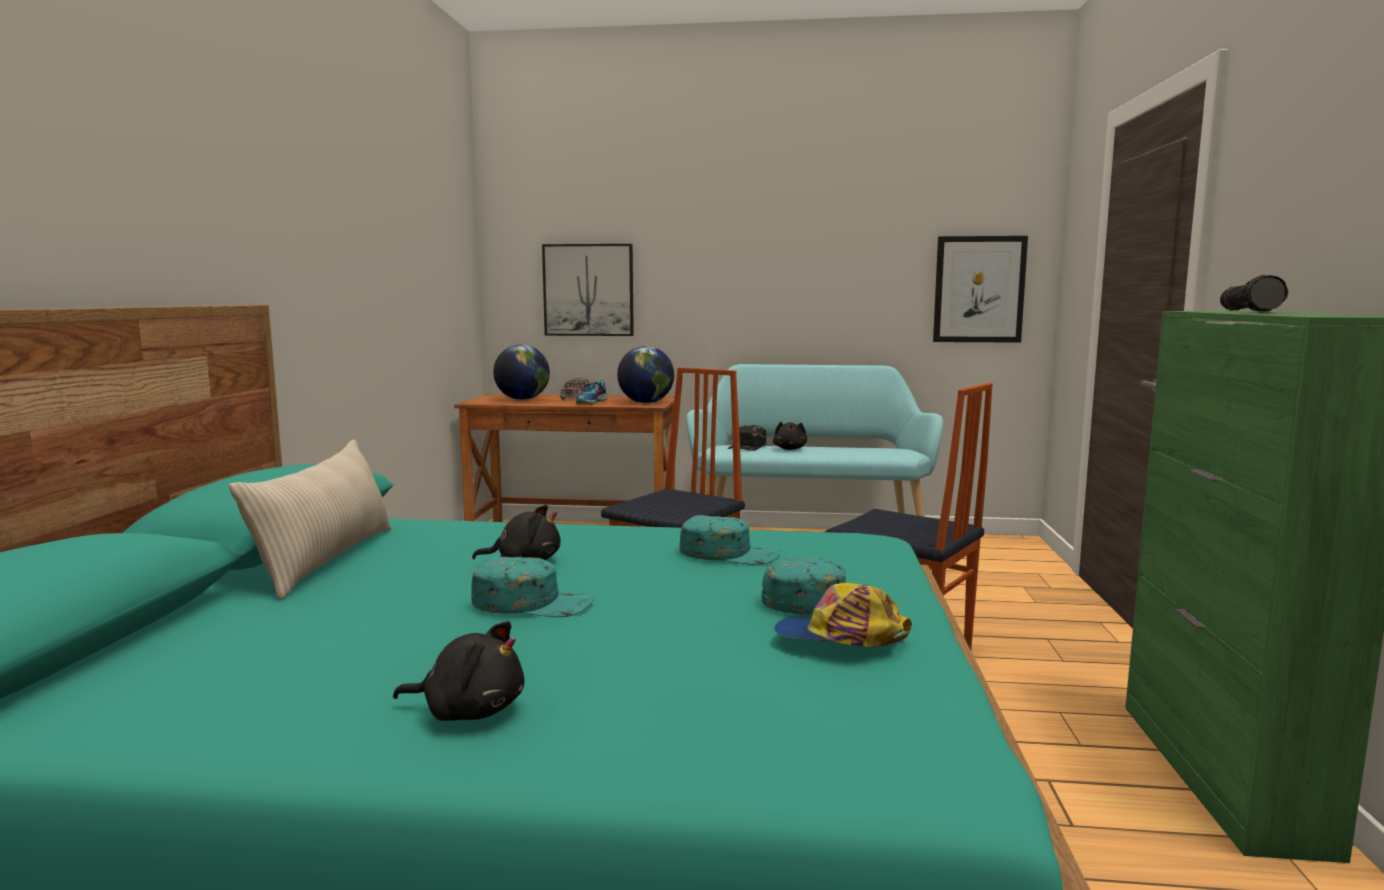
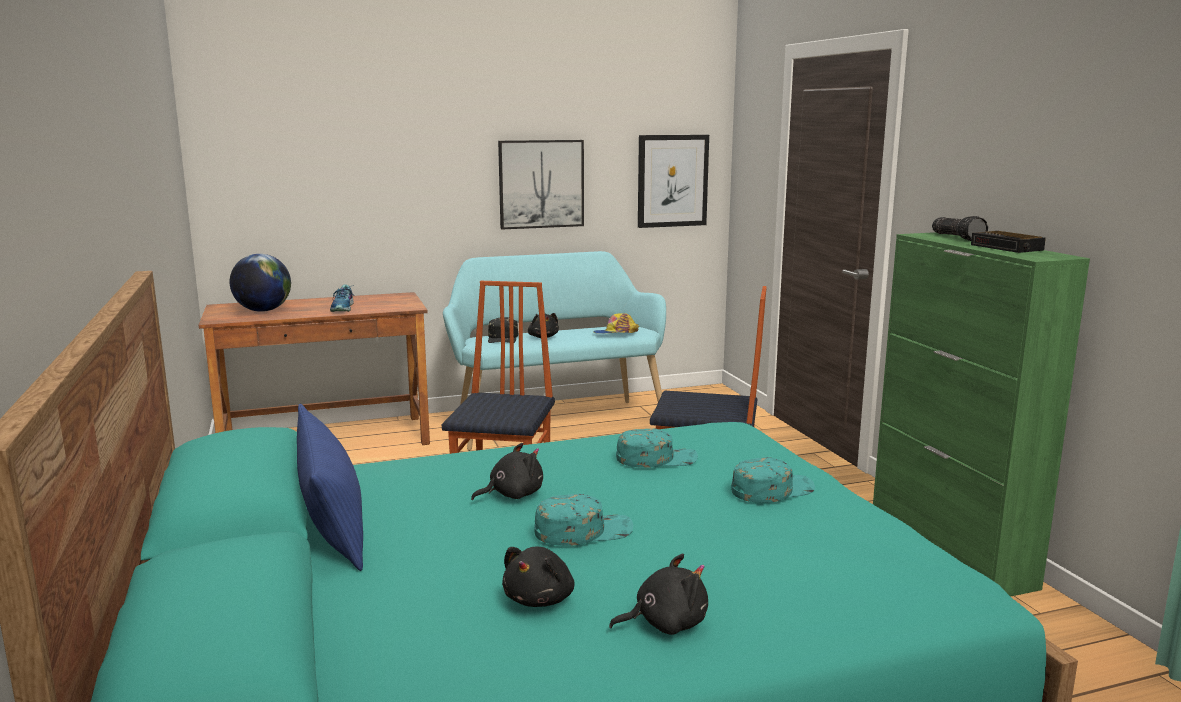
camera: 25 degrees left, 5 degrees up
beige pillow [229,440,391,600] -> blue pillow [297,404,363,571]
picture [542,244,634,336] -> picture moved to [498,140,584,229]
toy truck [560,379,589,400] -> none
globe [617,346,674,403] -> none
cap [774,583,912,648] -> cap moved to [593,313,639,334]
none -> black plush toy [502,547,575,607]
none -> alarm clock [971,231,1046,253]

